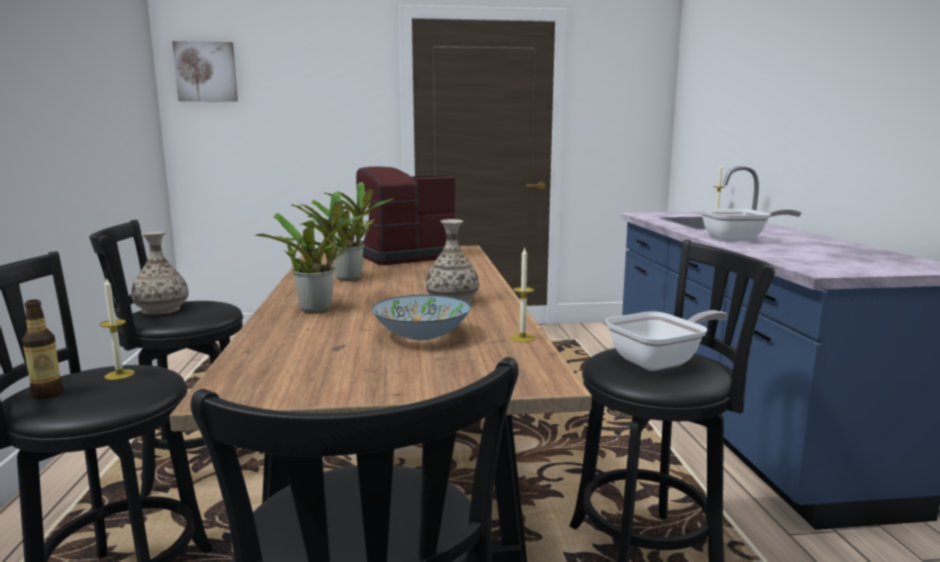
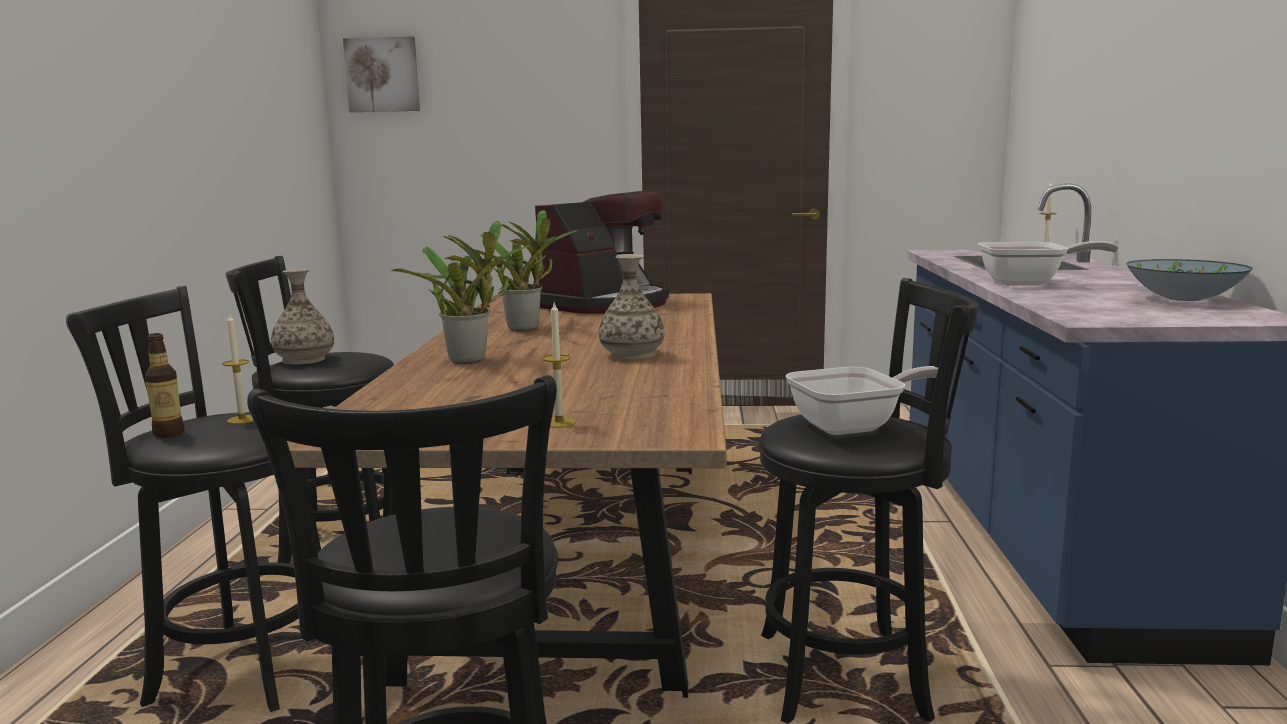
camera: 10 degrees right, 0 degrees up
coffee machine [356,167,460,265] -> coffee machine turned 150 degrees clockwise [535,190,669,314]
bowl [371,295,471,340] -> bowl moved to [1126,259,1253,301]
candle [510,247,535,342] -> candle moved to [542,303,576,428]

